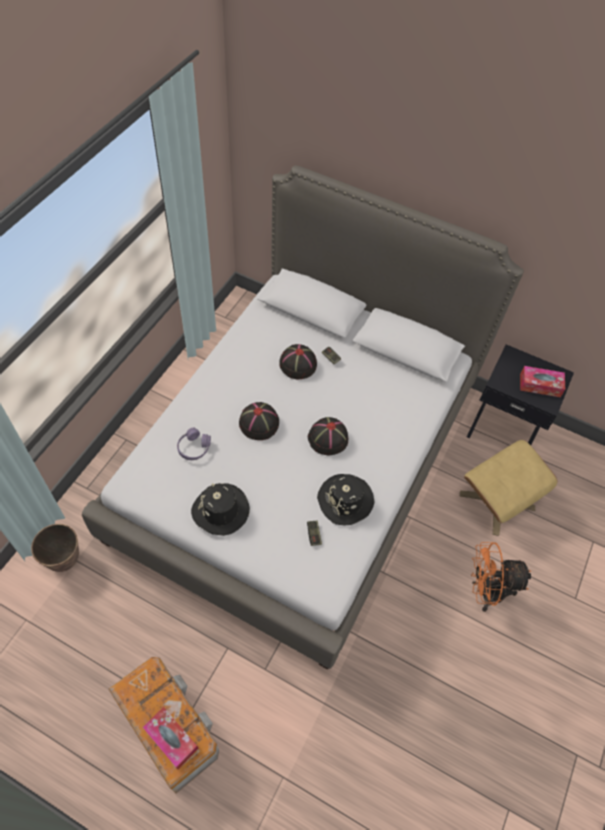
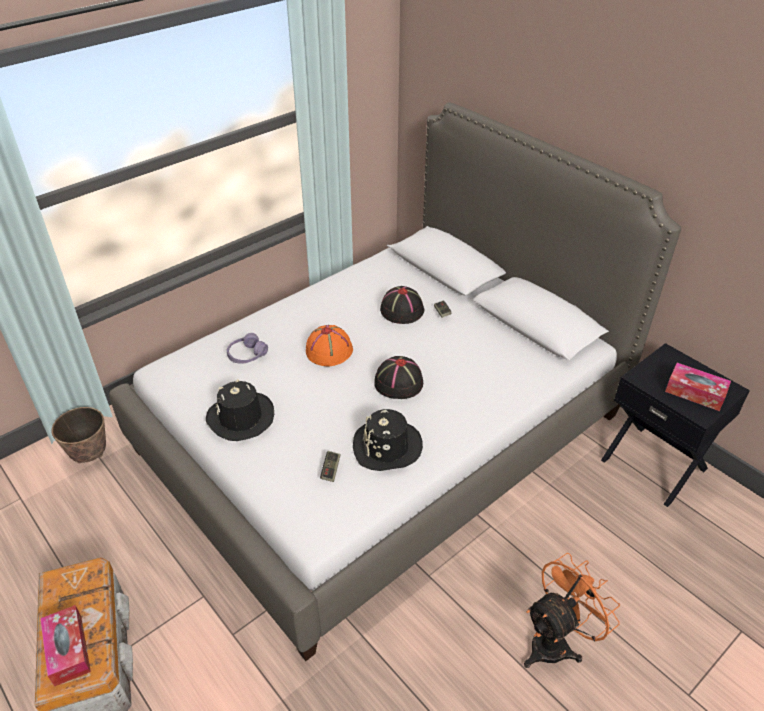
camera: 25 degrees right, 15 degrees down
black hat [239,402,279,440] -> orange hat [306,325,353,366]
beige ottoman [460,440,558,536] -> none
orange fan [471,542,531,612] -> orange fan turned 120 degrees clockwise [524,553,620,668]

